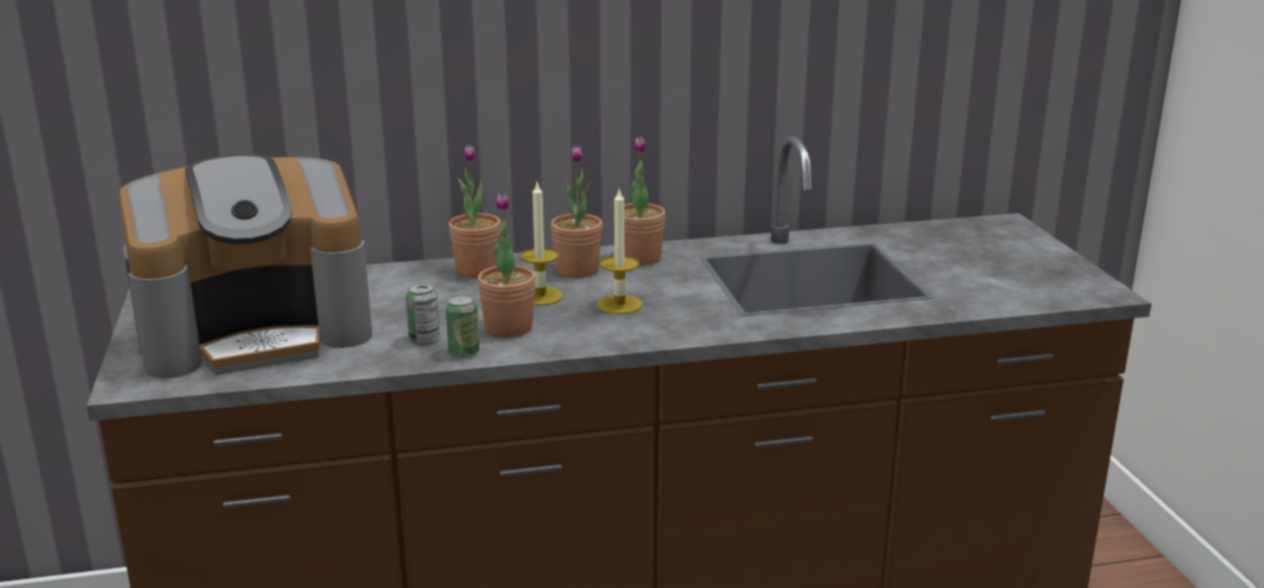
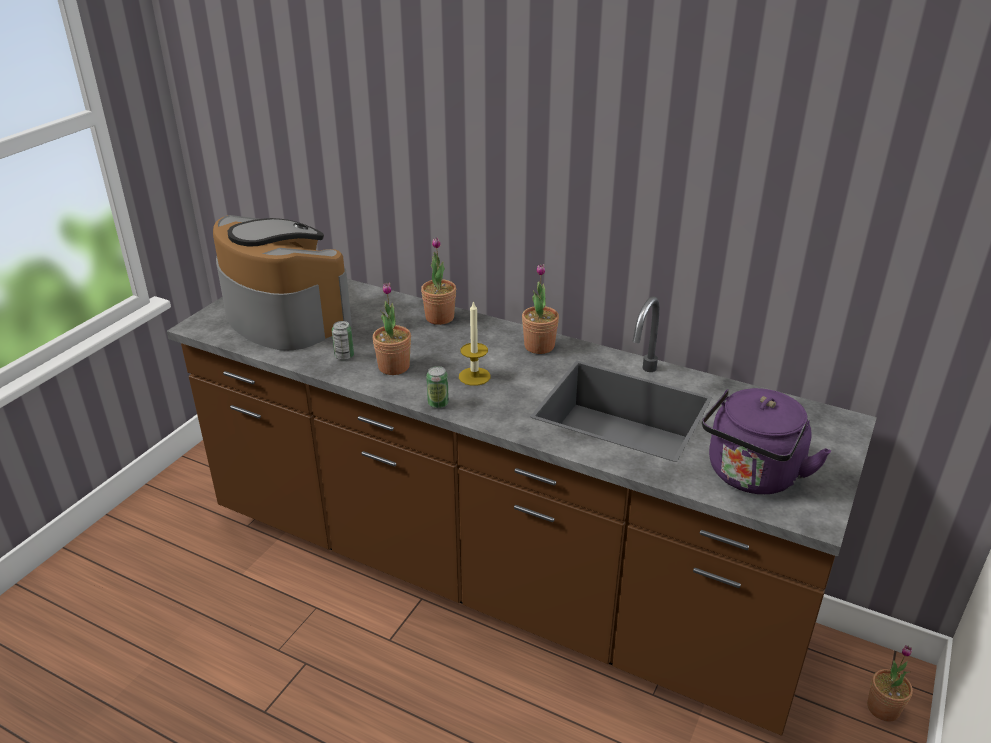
camera: 40 degrees right, 10 degrees up
coffee machine [118,154,372,378] -> coffee machine turned 150 degrees counterclockwise [213,215,352,350]
can [446,294,479,358] -> can moved to [426,366,449,408]
candle [520,183,563,305] -> none
potted plant [551,146,603,278] -> potted plant moved to [867,645,913,722]
none -> purple kettle [702,388,831,494]

